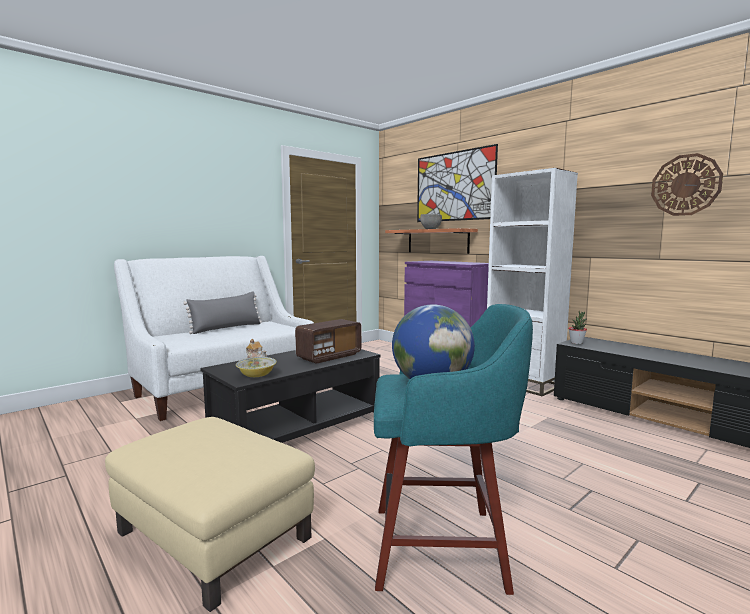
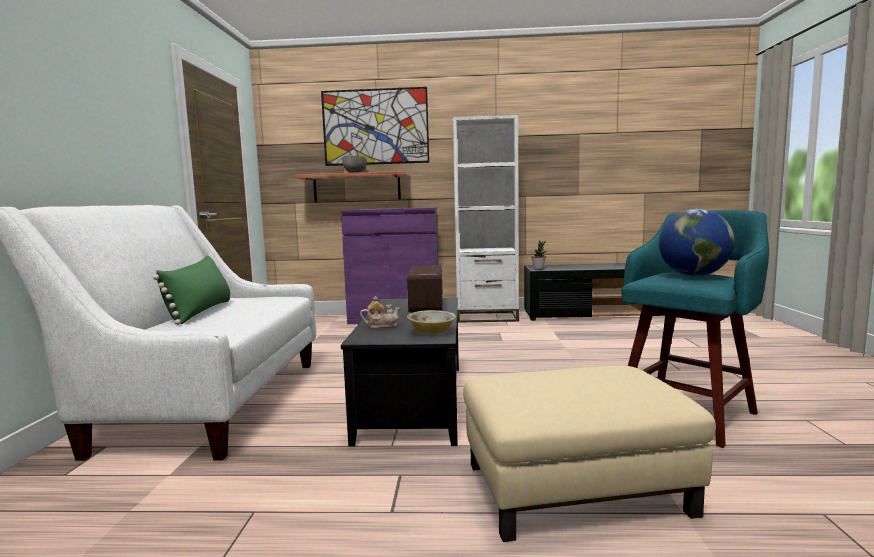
camera: 45 degrees left, 0 degrees up
grey pillow [183,292,262,334] -> green pillow [153,255,230,325]
wall clock [651,153,723,216] -> none

